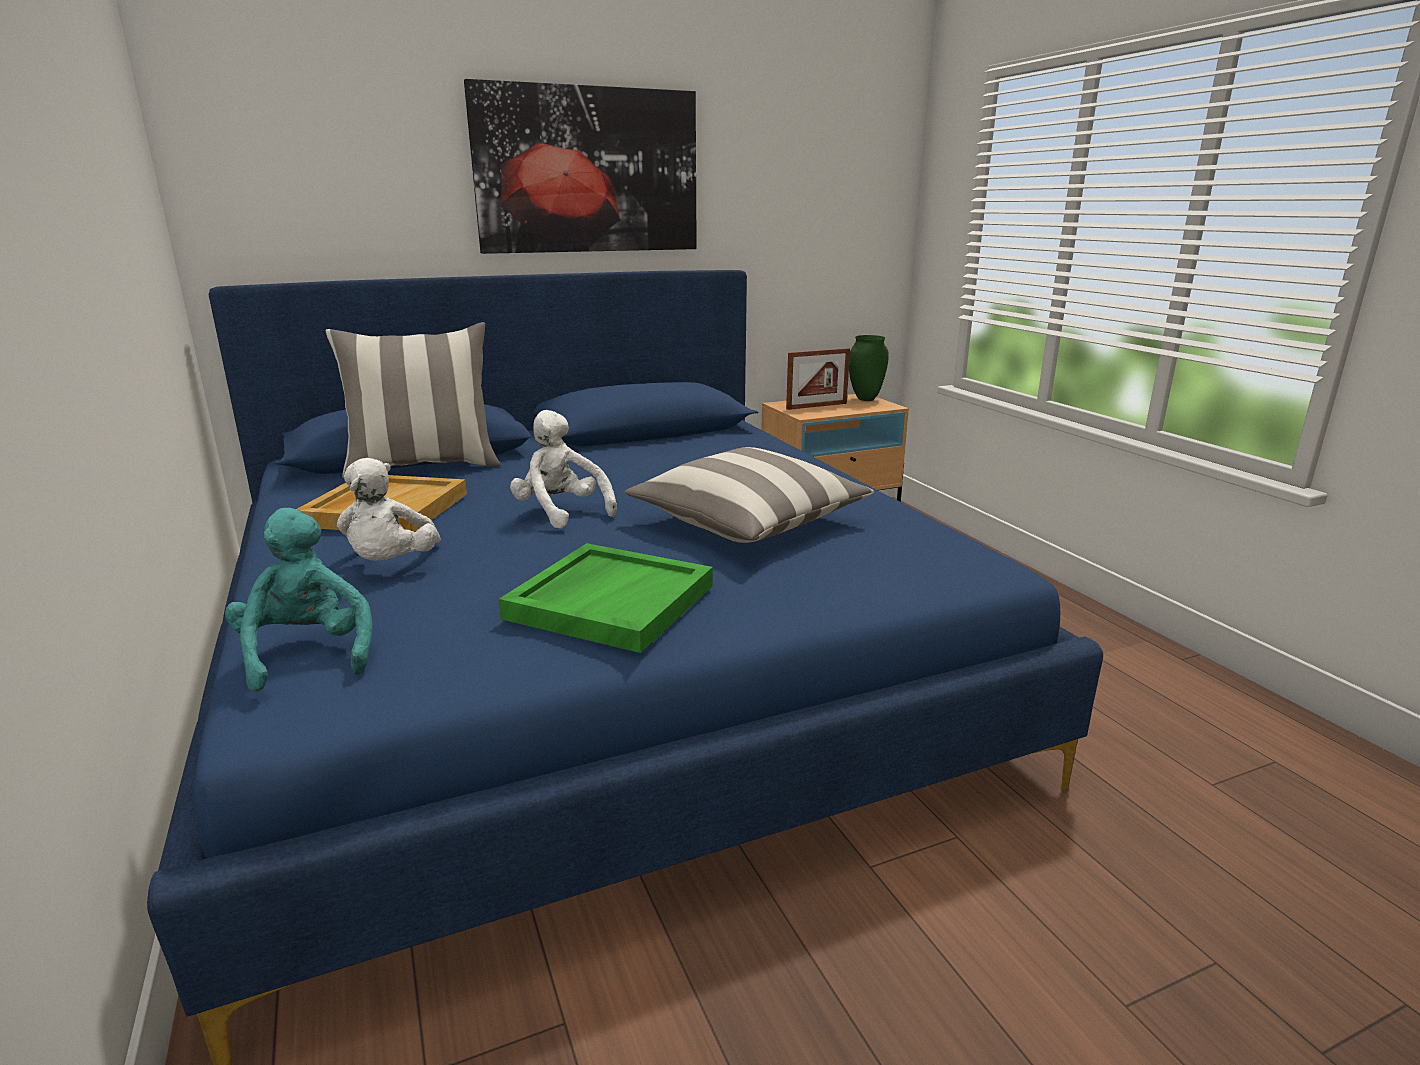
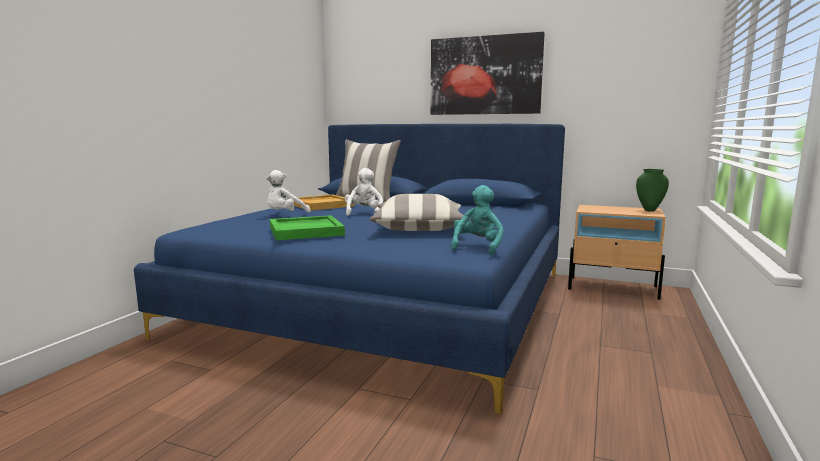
camera: 45 degrees right, 10 degrees down
turquoise plush toy [225,508,373,692] -> turquoise plush toy moved to [451,185,504,256]
picture frame [786,348,850,410] -> none

